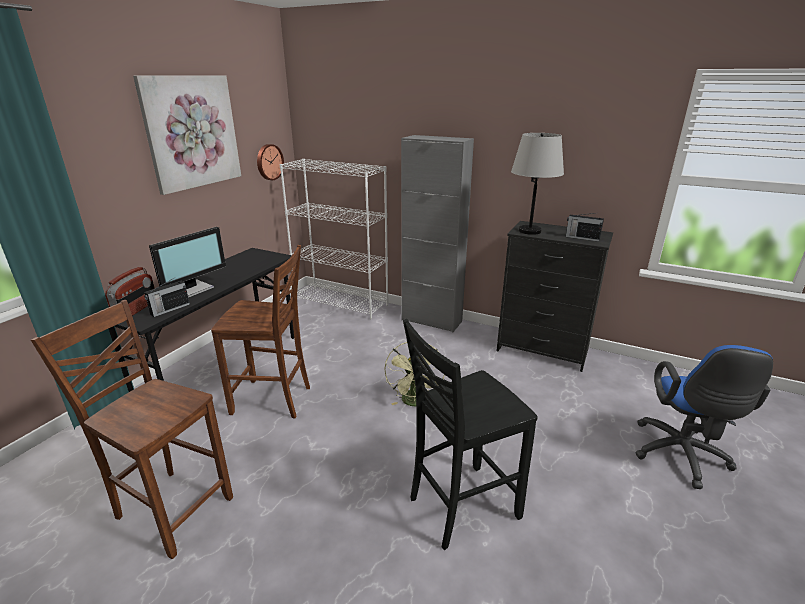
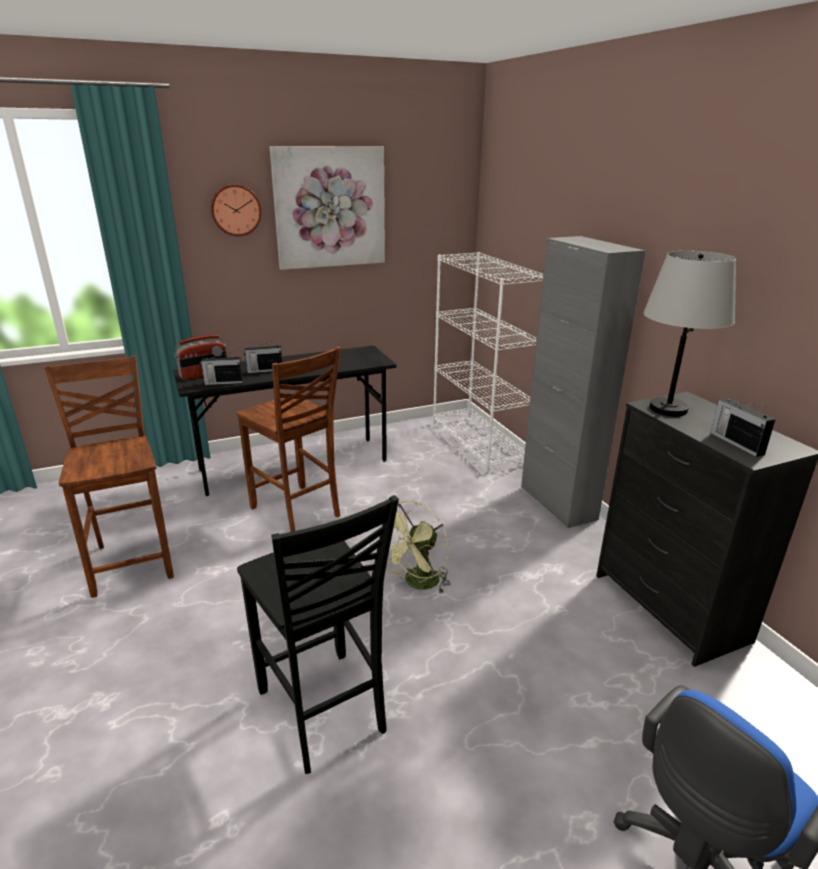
camera: 40 degrees right, 0 degrees up
monitor [149,227,226,298] -> radio [243,340,283,373]
wall clock [257,144,284,180] -> wall clock moved to [211,184,262,236]
black chair [403,319,538,550] -> black chair turned 135 degrees counterclockwise [237,495,399,774]

